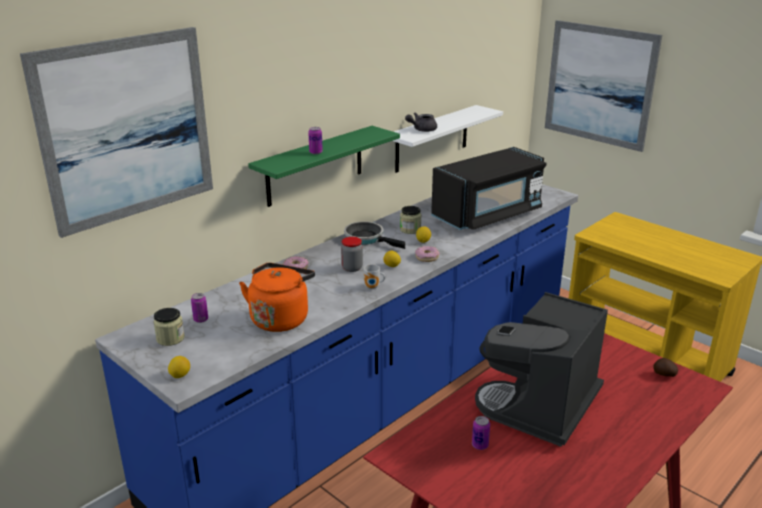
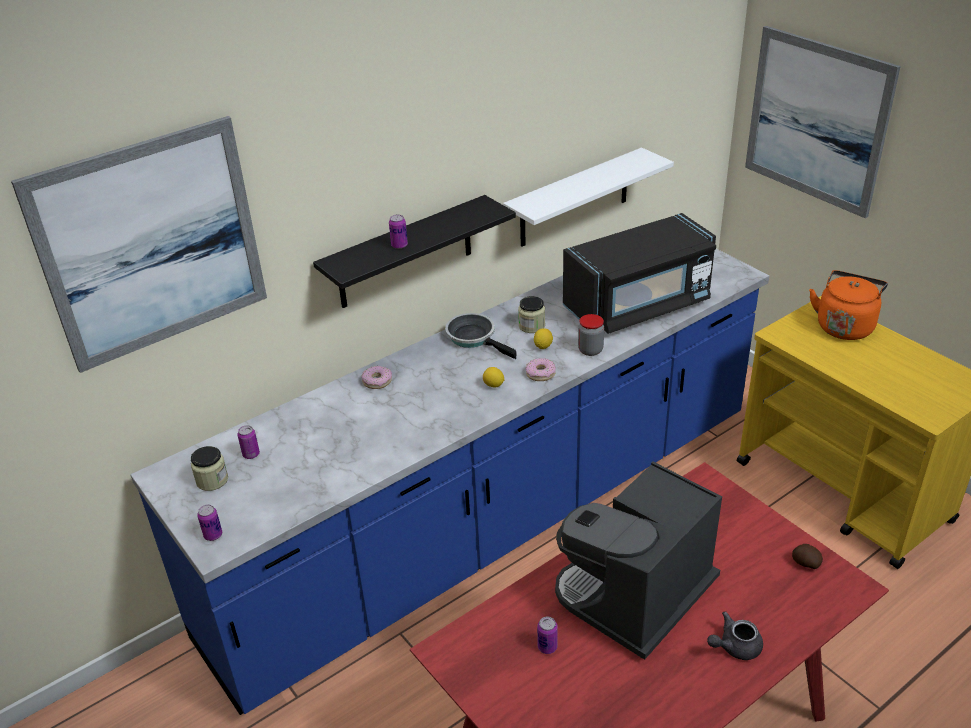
camera: 10 degrees right, 10 degrees up
lemon [168,356,190,378] -> can [197,505,222,541]
orange kettle [239,263,315,332] -> orange kettle moved to [809,270,888,340]
green shelf [248,126,400,207] -> black shelf [313,195,516,308]
jar [341,237,363,272] -> jar moved to [578,314,604,356]
mug [364,264,385,289] -> none
grey teapot [405,112,437,132] -> grey teapot moved to [707,611,763,660]

